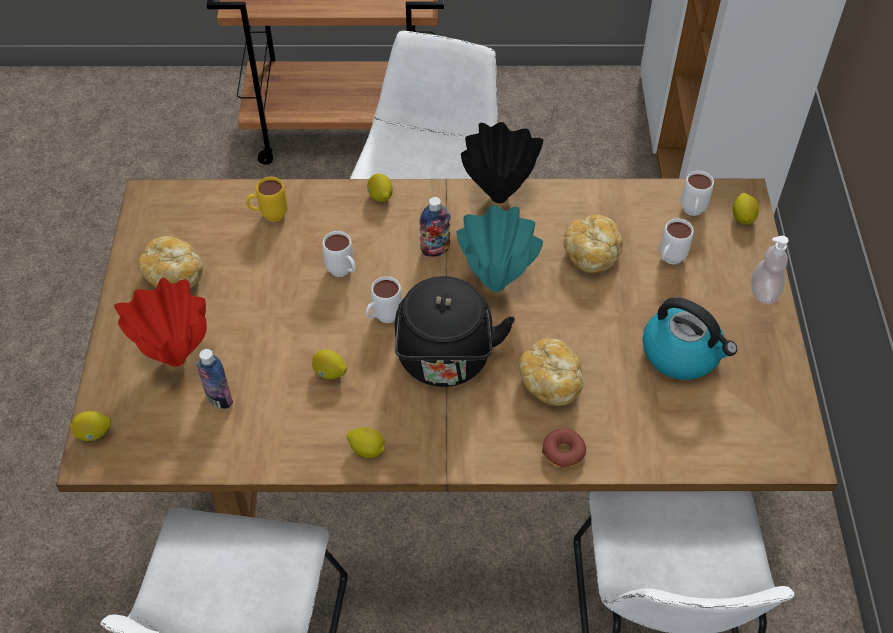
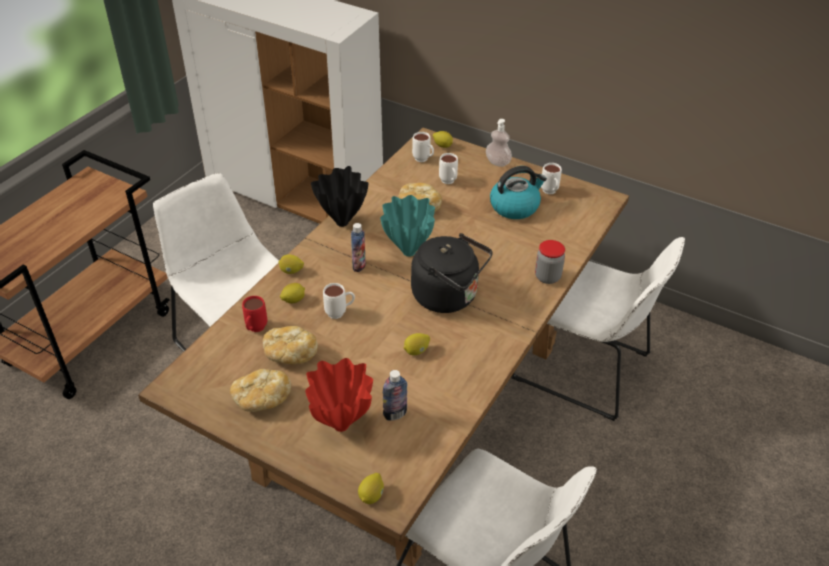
camera: 60 degrees left, 10 degrees down
yellow mug [246,177,287,222] -> red mug [242,296,267,332]
lemon [347,427,385,458] -> lemon moved to [280,283,305,303]
white mug [365,276,402,323] -> white mug moved to [541,163,562,194]
bread [519,338,583,406] -> bread moved to [263,326,318,364]
donut [542,428,586,468] -> jar [535,240,565,284]

